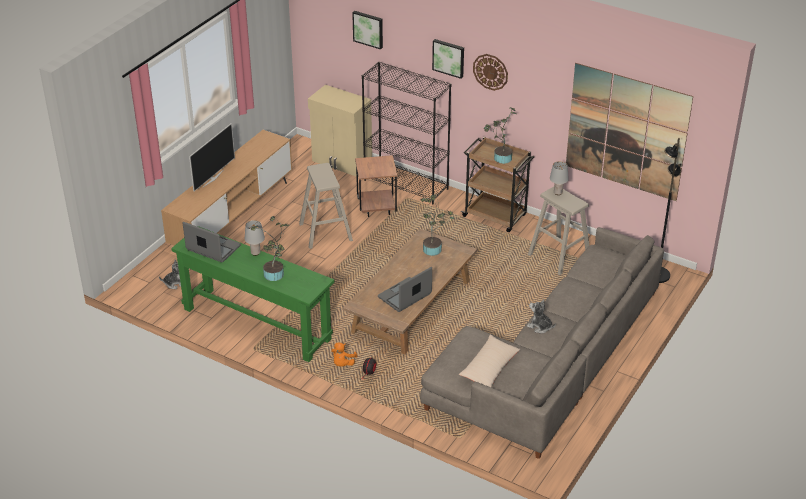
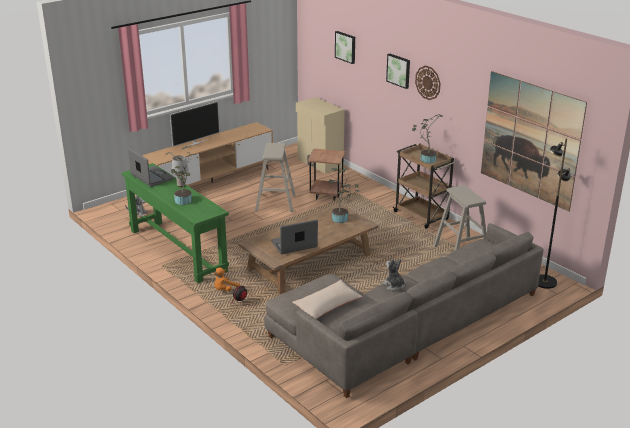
camera: 20 degrees right, 10 degrees down
black bookcase [362,62,451,204] -> none
grey table lamp [550,161,569,195] -> none

